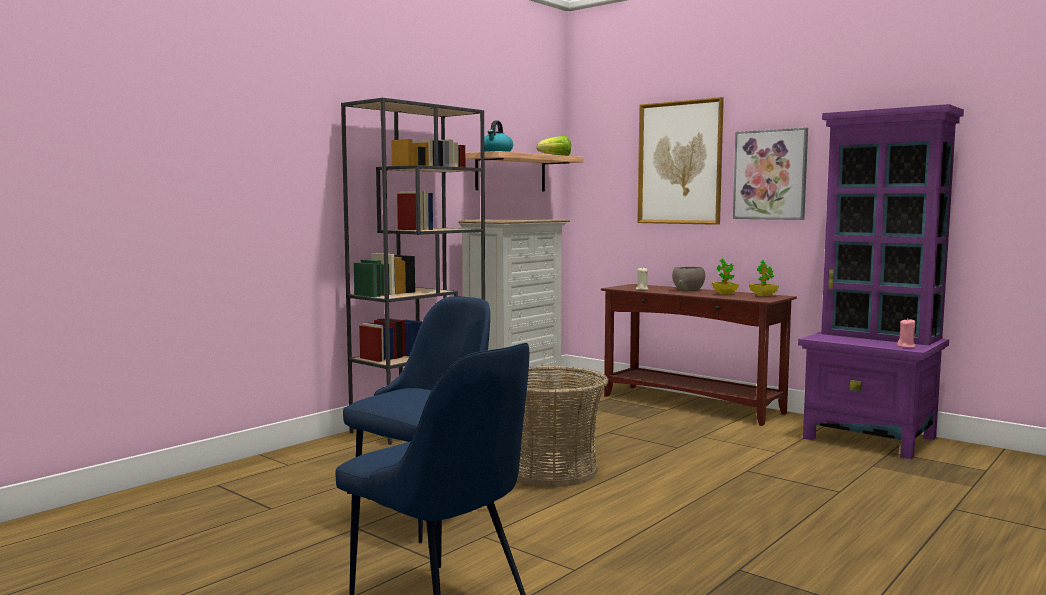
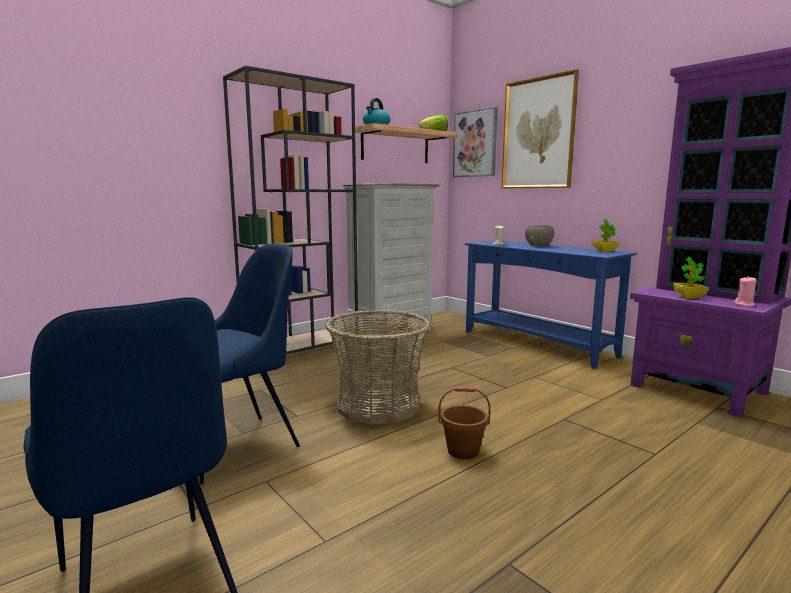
camera: 10 degrees right, 5 degrees up
brown console table [601,284,797,426] -> blue console table [465,240,637,369]
potted plant [712,259,739,294] -> potted plant moved to [673,257,709,299]
picture [733,128,808,220] -> picture moved to [453,107,498,177]
none -> brown bucket [438,388,491,459]

